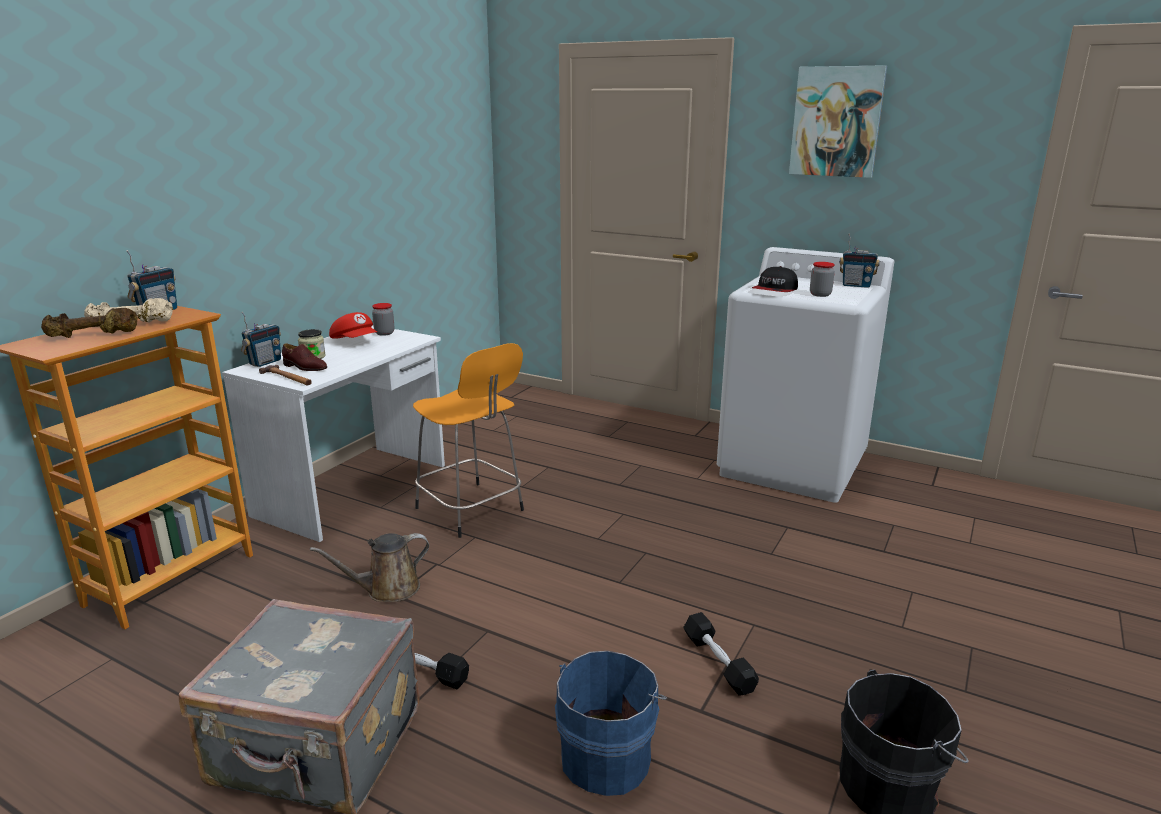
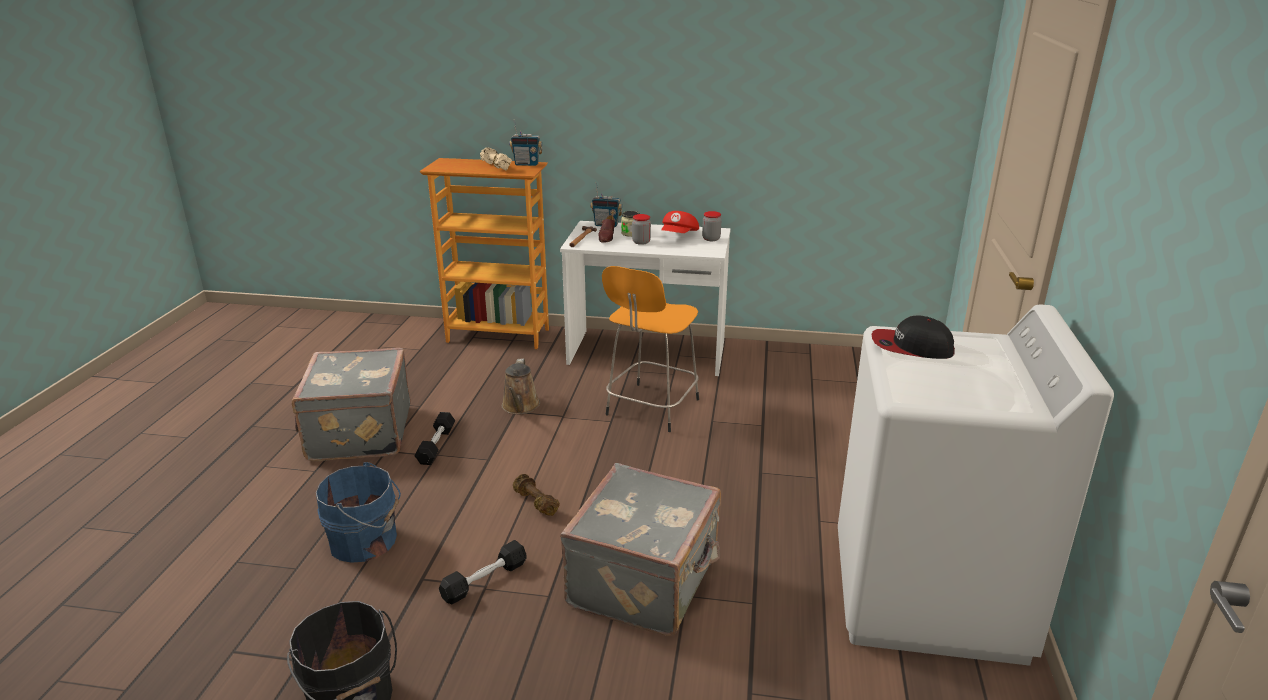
camera: 70 degrees right, 5 degrees up
brown dumbbell [41,308,138,338] -> brown dumbbell moved to [513,474,560,516]
brown watering can [310,533,429,602] -> brown watering can turned 135 degrees counterclockwise [502,359,540,414]
picture [789,65,887,178] -> none
jar [810,262,835,297] -> jar moved to [632,214,651,245]
radio [839,233,880,288] -> none
none -> grey suitcase [560,463,721,636]

